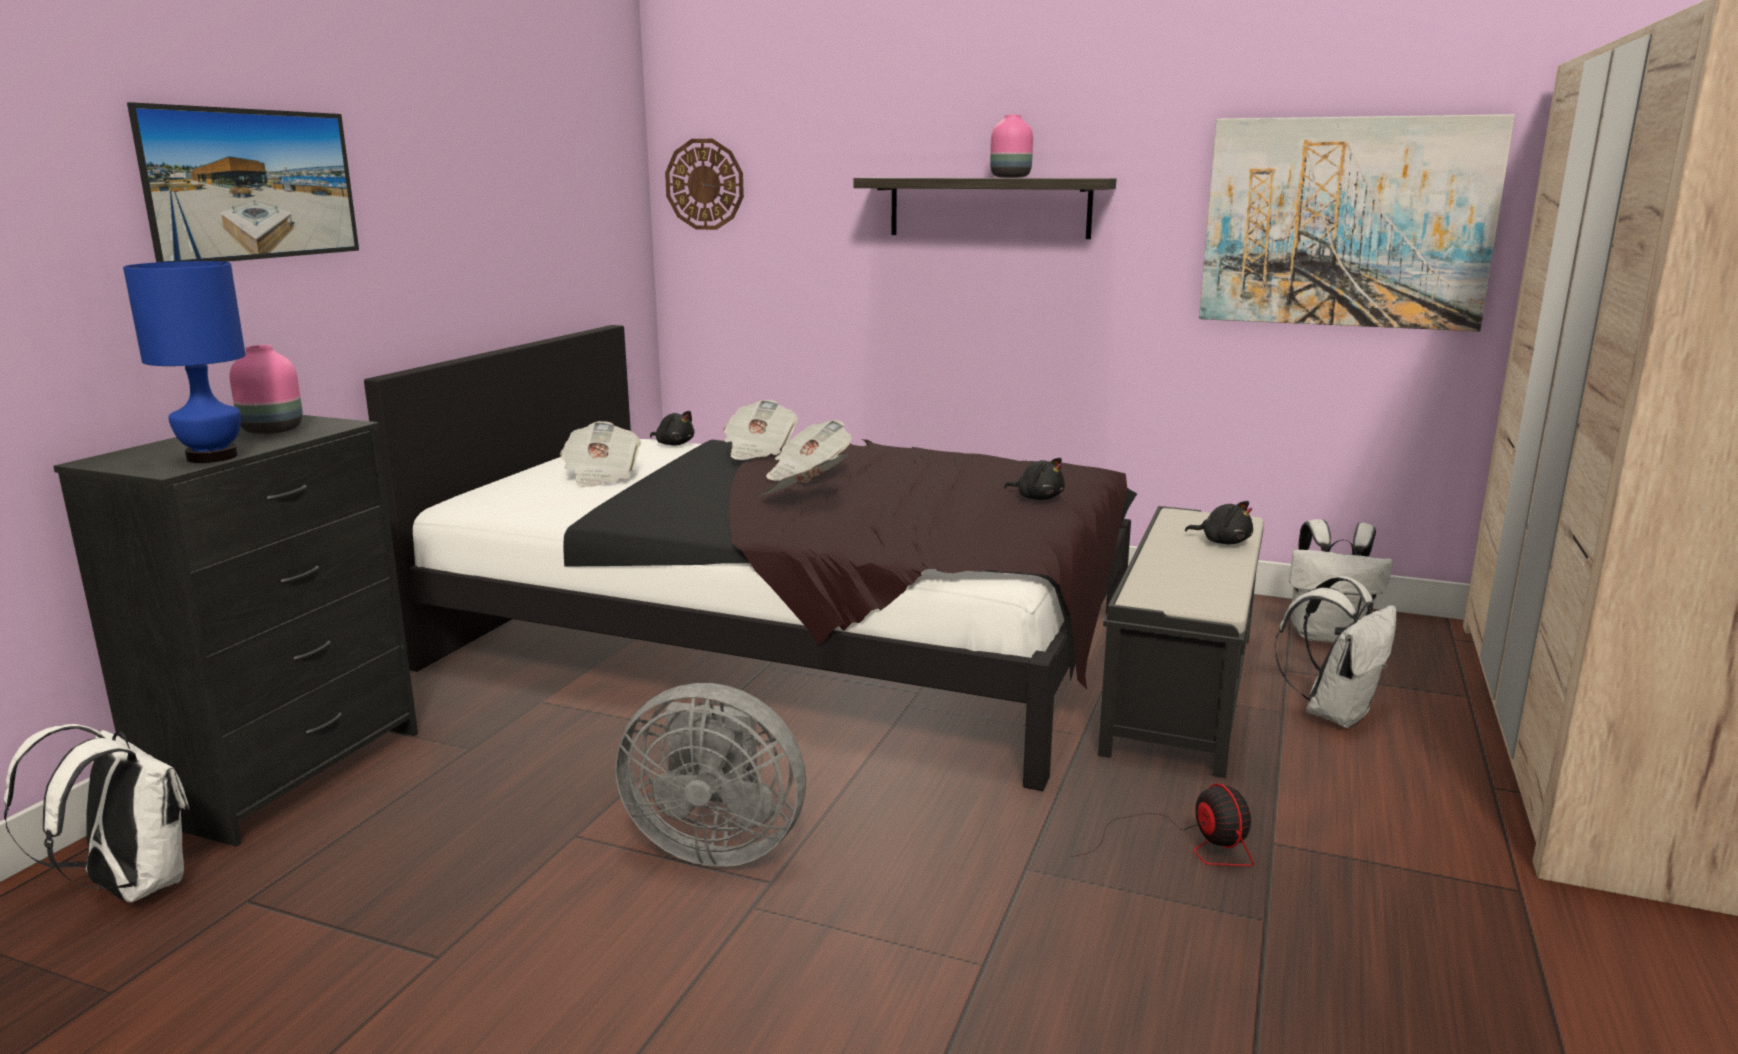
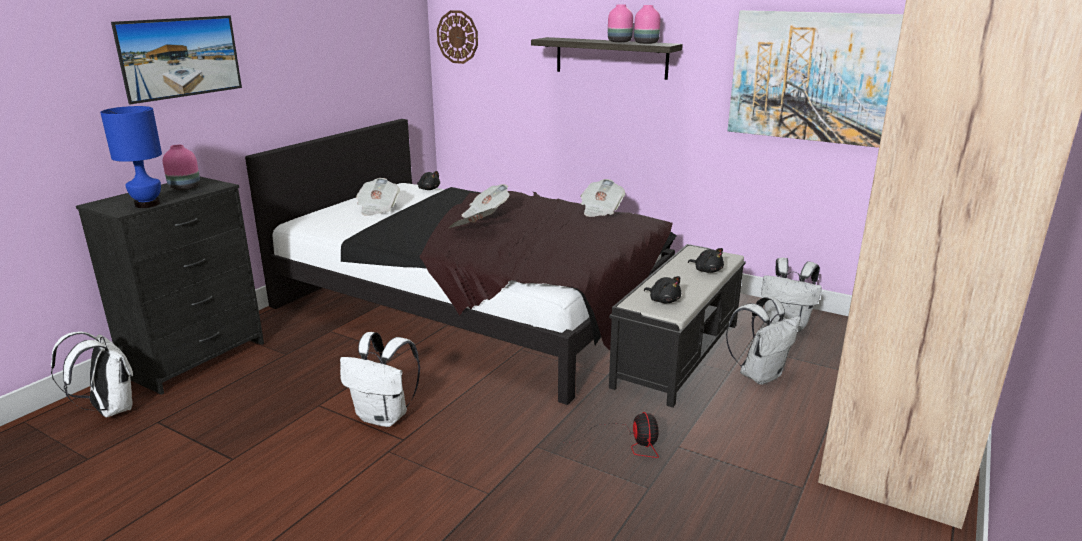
camera: 10 degrees right, 5 degrees up
grey fan [615,683,806,867] -> white backpack [340,332,420,427]
newspaper [724,400,798,460] -> newspaper moved to [581,179,625,217]
black plush toy [1004,458,1065,500] -> black plush toy moved to [644,276,681,303]
none -> pink vase [634,5,661,44]

